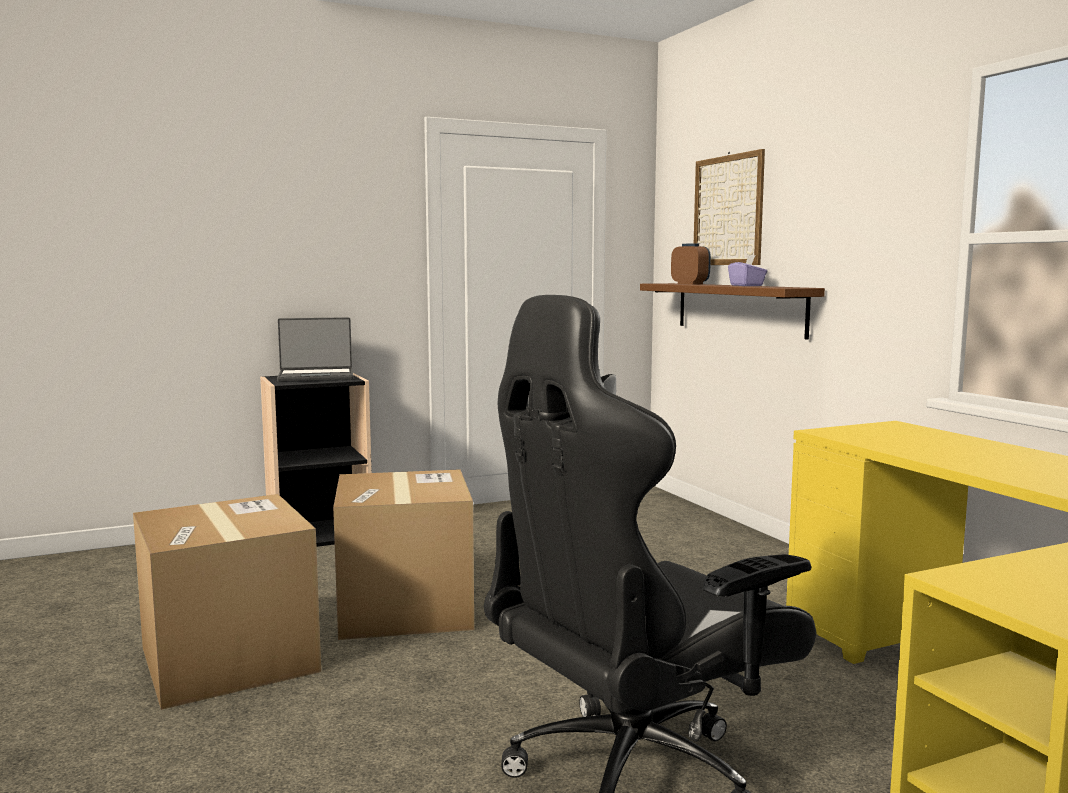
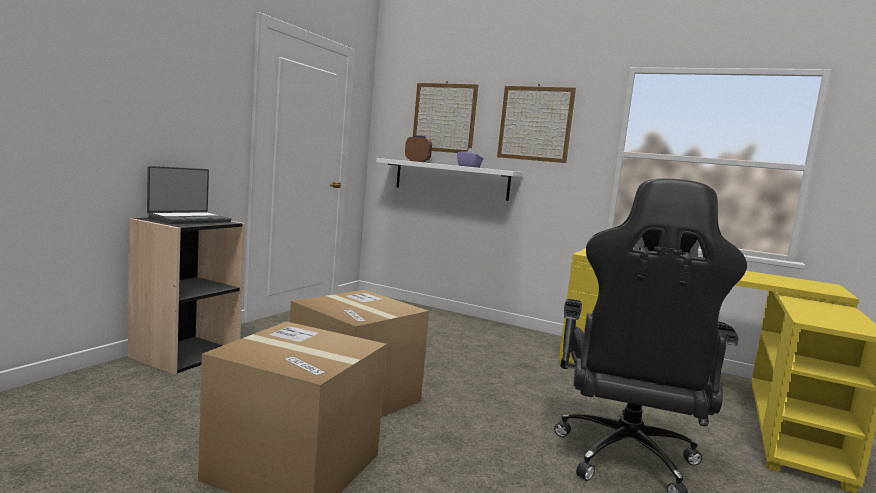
camera: 40 degrees left, 0 degrees up
brown shelf [640,283,825,340] -> white shelf [376,158,522,201]
none -> picture [497,84,576,163]

